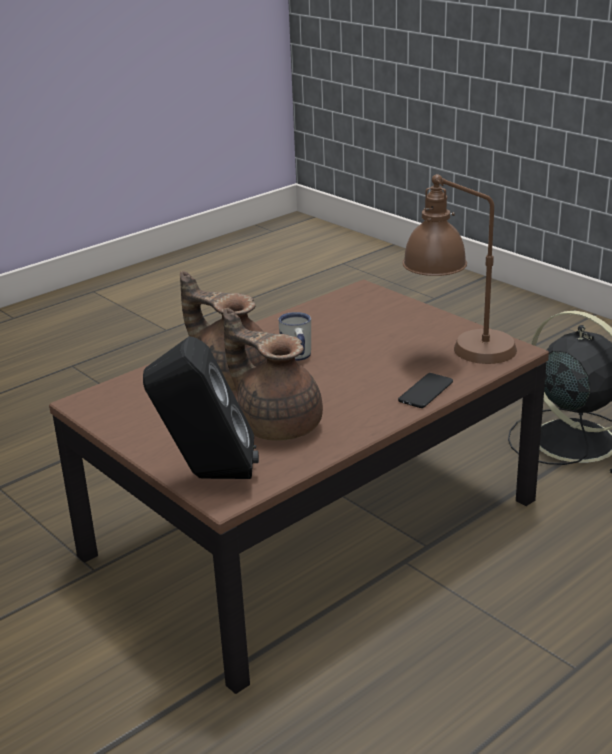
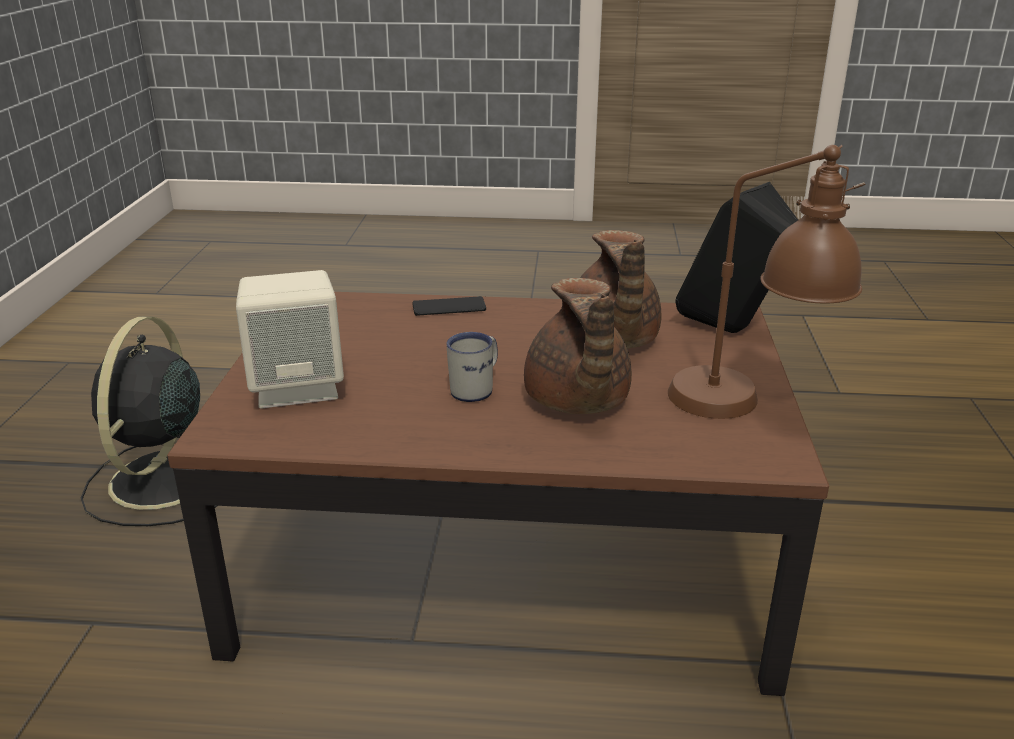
camera: 135 degrees left, 0 degrees up
brown table lamp [402,174,517,364] -> brown table lamp moved to [668,145,865,419]
none -> beige speaker [236,270,344,409]

